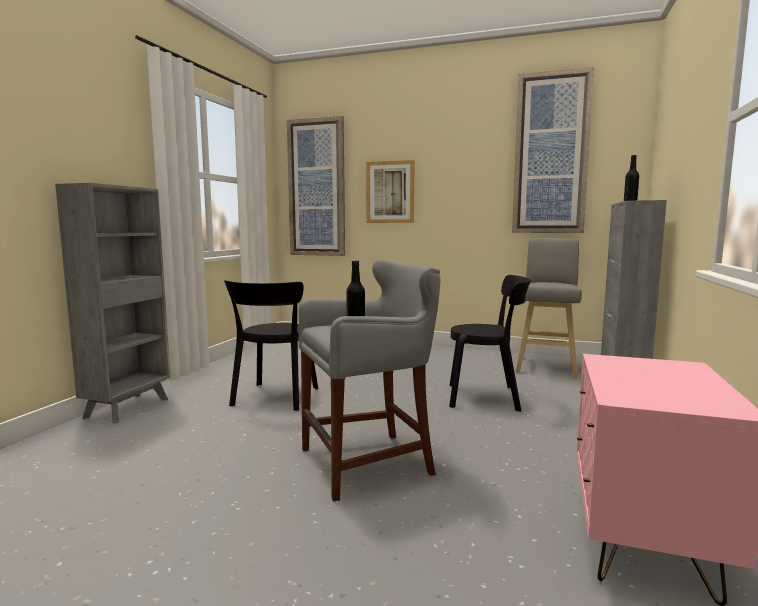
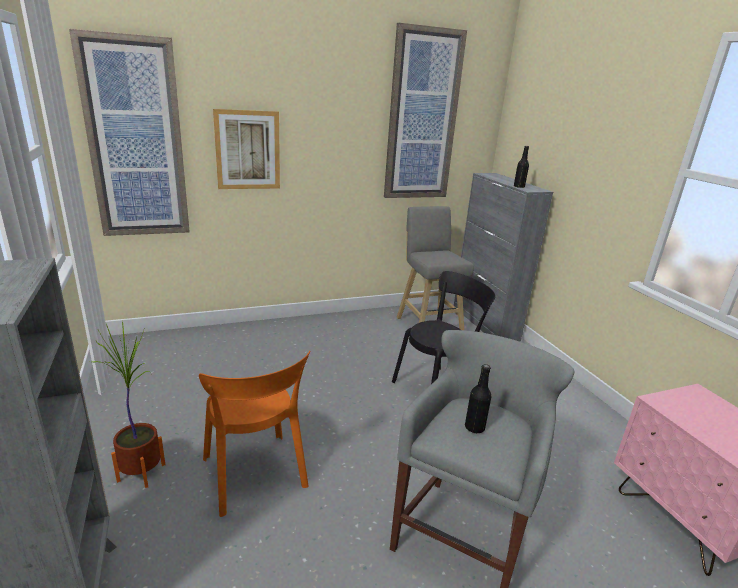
camera: 40 degrees left, 15 degrees up
black chair [224,280,318,411] -> orange chair [199,351,310,517]
none -> potted plant [94,320,165,488]

